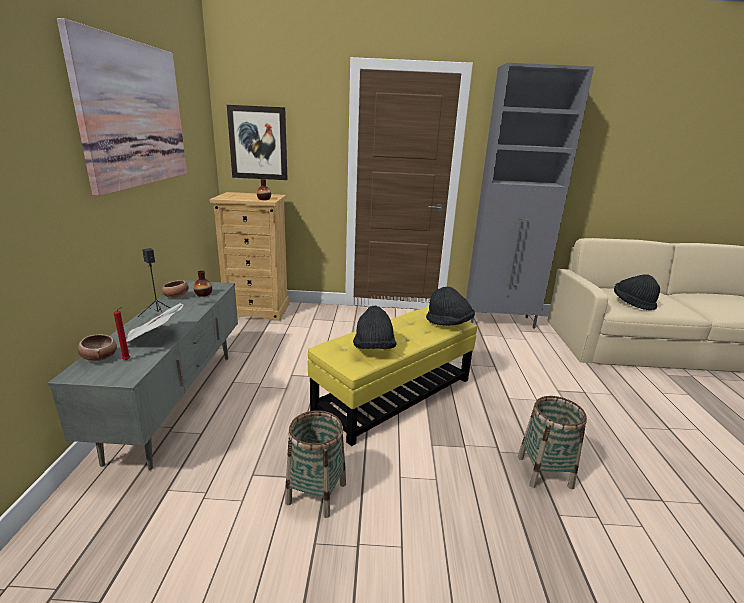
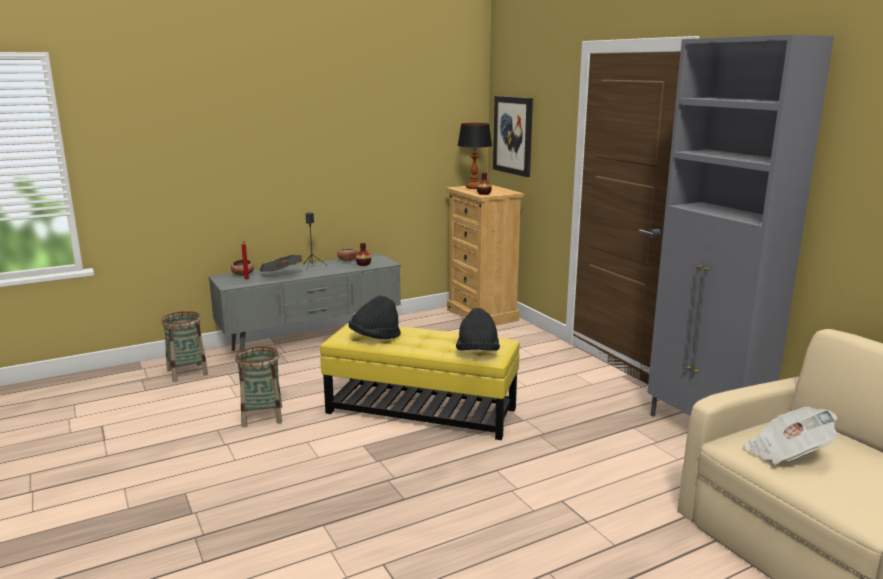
camera: 60 degrees right, 5 degrees down
picture [57,18,187,196] -> none
basket [518,396,587,489] -> basket moved to [161,311,208,382]
black hat [614,274,660,310] -> newspaper [744,407,838,464]
none -> table lamp [457,123,492,189]

